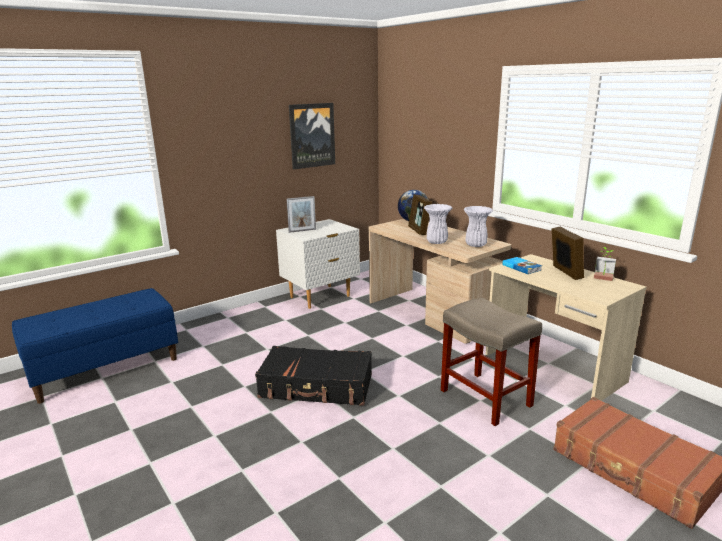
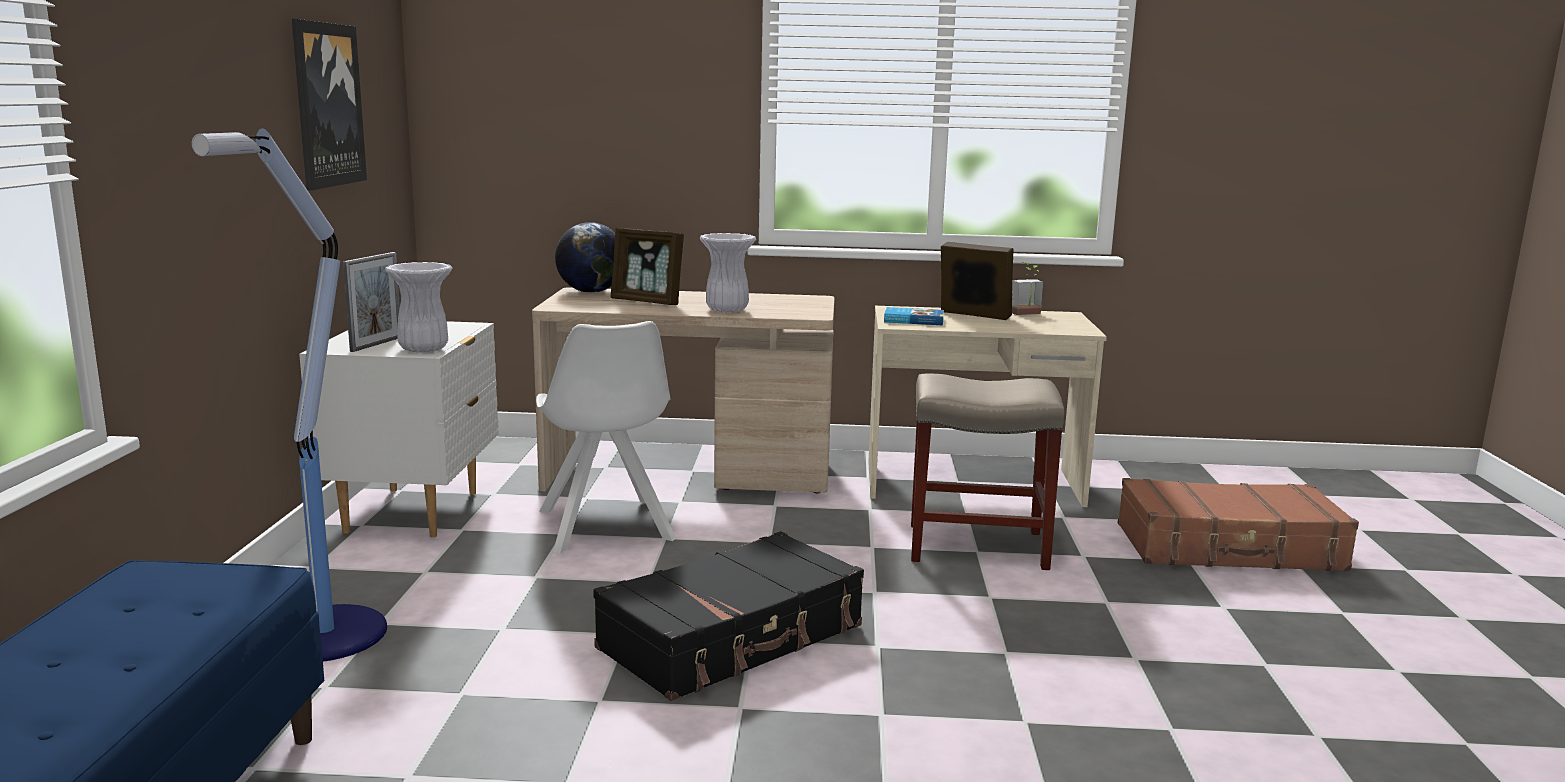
camera: 50 degrees left, 5 degrees down
white vase [464,206,493,247] -> white vase moved to [385,262,452,352]
none -> floor lamp [192,128,387,662]
none -> white chair [536,321,676,553]

